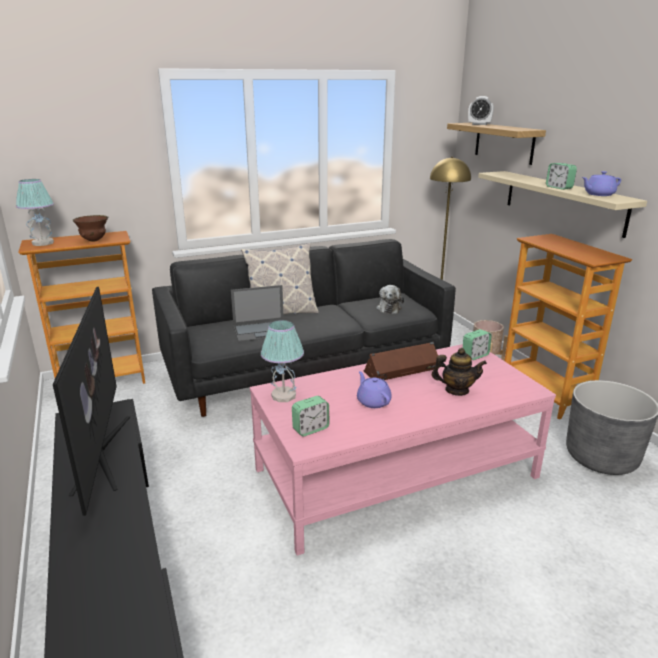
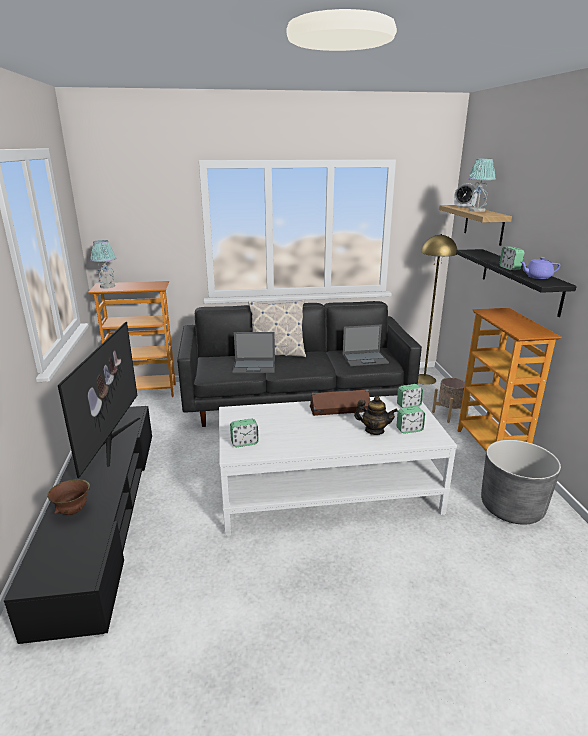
camera: 15 degrees right, 0 degrees up
brown bowl [72,215,109,241] -> brown bowl moved to [47,479,90,515]
pink coffee table [250,344,556,556] -> white coffee table [219,395,457,536]
table lamp [261,320,304,402] -> table lamp moved to [468,159,496,212]
purple teapot [357,371,392,408] -> none
plush toy [376,285,404,314] -> laptop [342,324,389,366]
beige shelf [478,171,647,238] -> black shelf [456,249,577,317]
none -> alarm clock [397,407,425,434]

